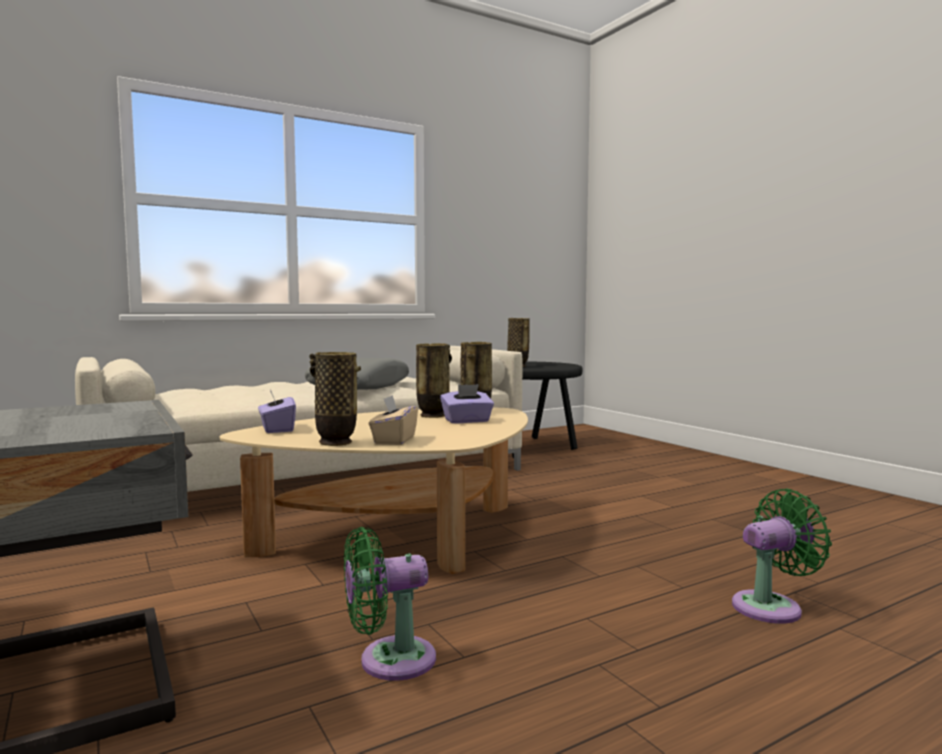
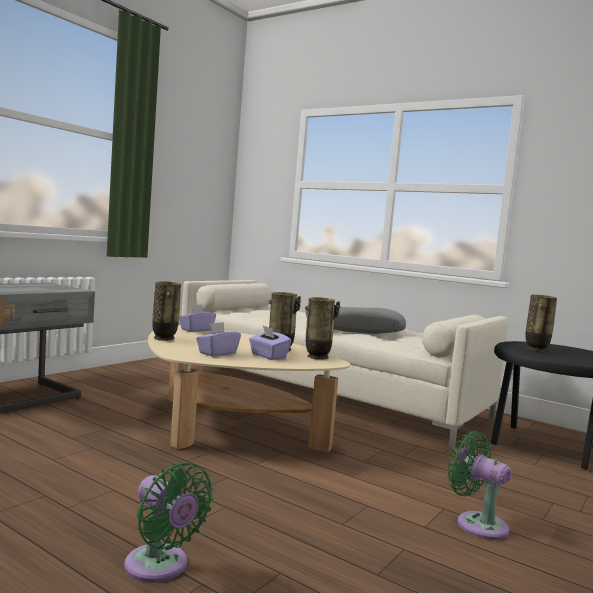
camera: 65 degrees right, 0 degrees up
green fan [344,527,436,681] -> green fan moved to [447,431,512,540]
beige tissue box [369,395,418,445] -> none
none -> purple tissue box [196,322,241,356]

